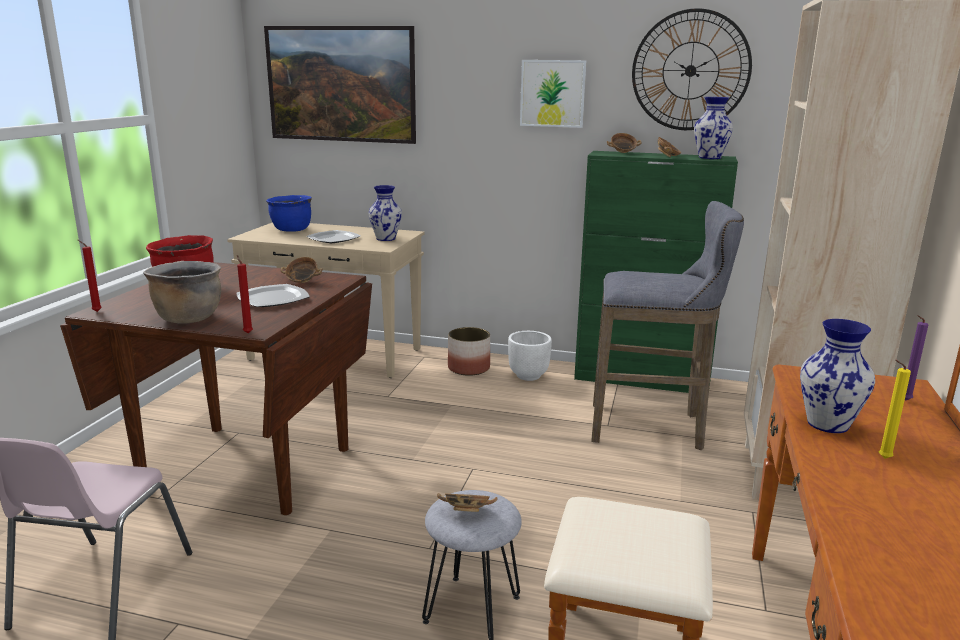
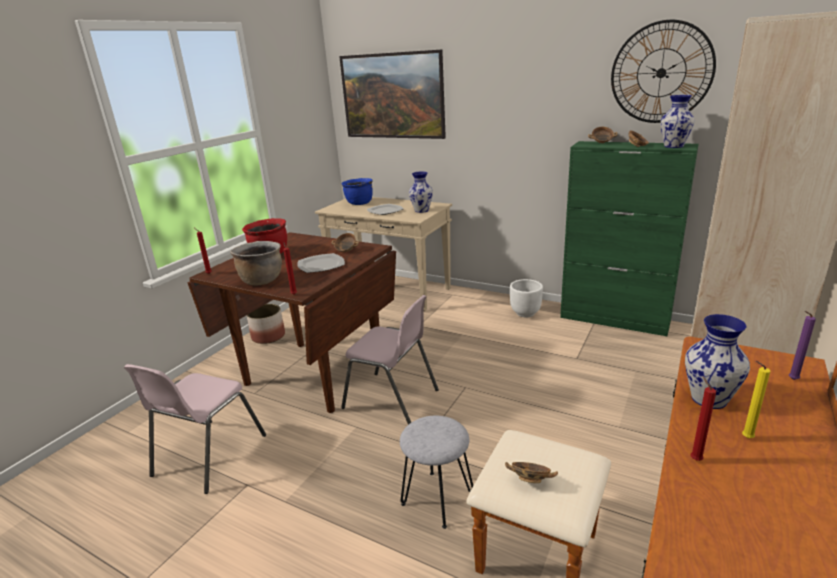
camera: 15 degrees right, 5 degrees up
bowl [437,493,498,512] -> bowl moved to [505,462,558,483]
planter [448,327,490,376] -> planter moved to [247,304,285,344]
picture [520,60,586,128] -> none
grey stool [591,201,744,450] -> none
none -> pink chair [341,295,439,425]
none -> red candle [691,377,716,461]

